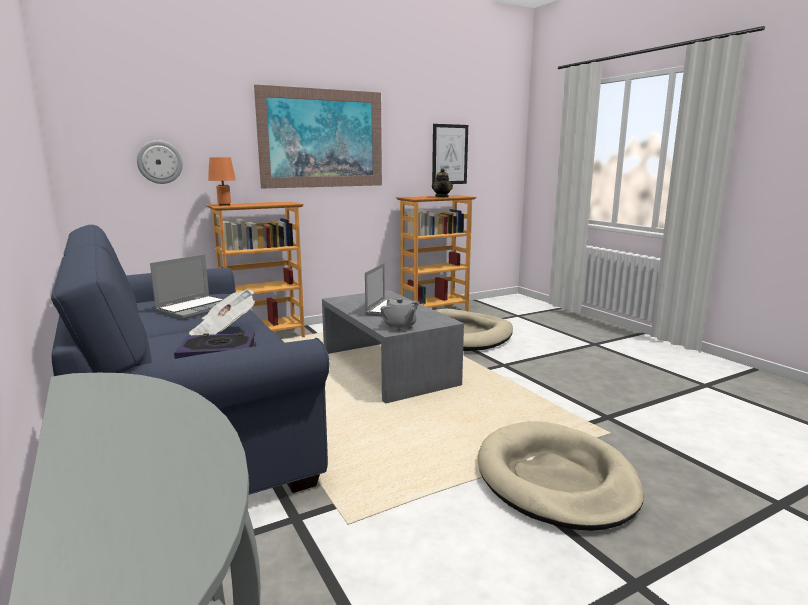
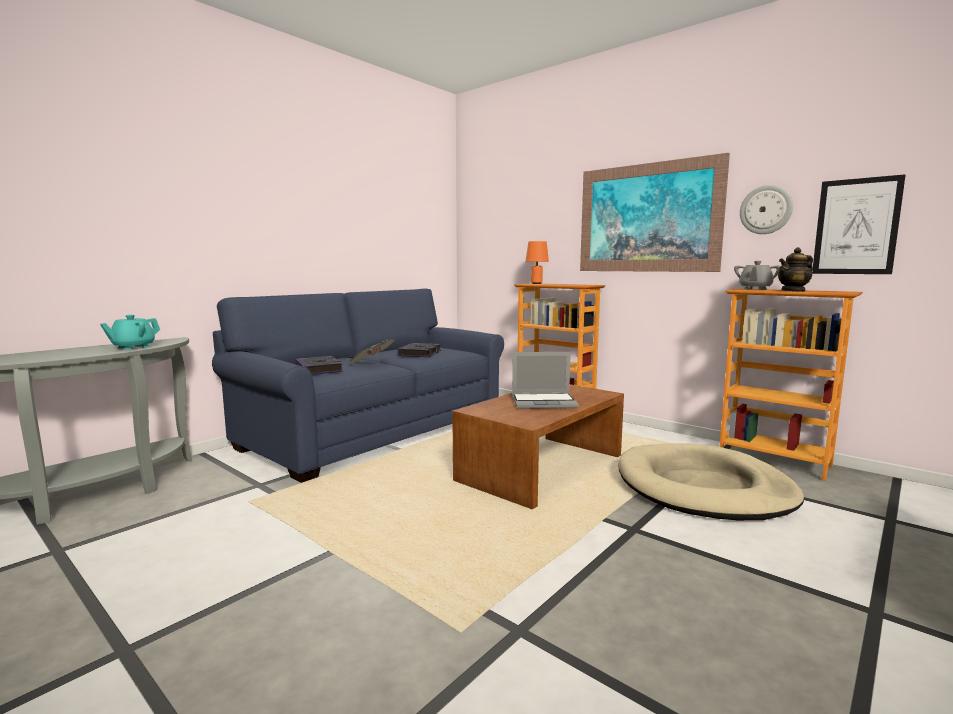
camera: 70 degrees right, 5 degrees down
wall clock [137,140,183,184] -> wall clock moved to [740,185,793,234]
laptop [150,254,223,319] -> book [397,343,441,357]
grey coffee table [322,290,464,404] -> brown coffee table [452,384,624,509]
grey teapot [381,298,418,331] -> grey teapot moved to [734,261,780,290]
beige dog bed [478,421,644,531] -> none
none -> turquoise teapot [100,315,160,350]

